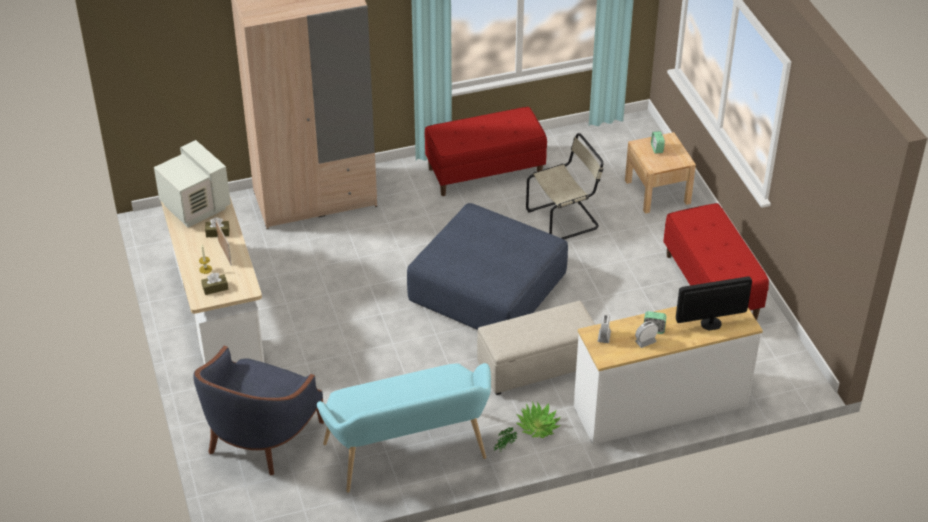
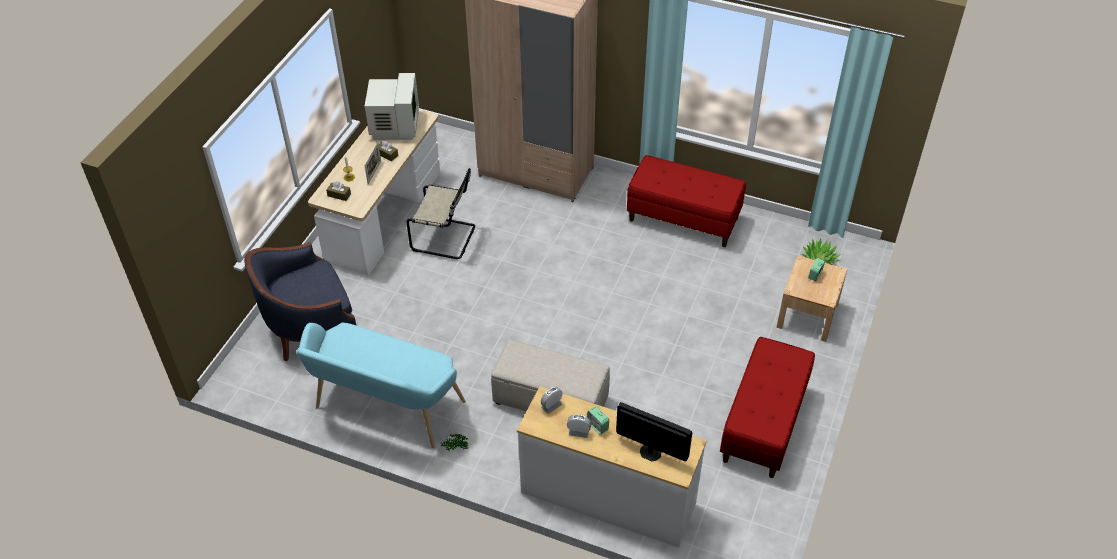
camera: 40 degrees right, 5 degrees up
blue ottoman [407,203,568,330] -> none
potted plant [516,401,561,438] -> potted plant moved to [802,238,840,265]
beige chair [526,133,603,239] -> beige chair moved to [406,168,475,259]

